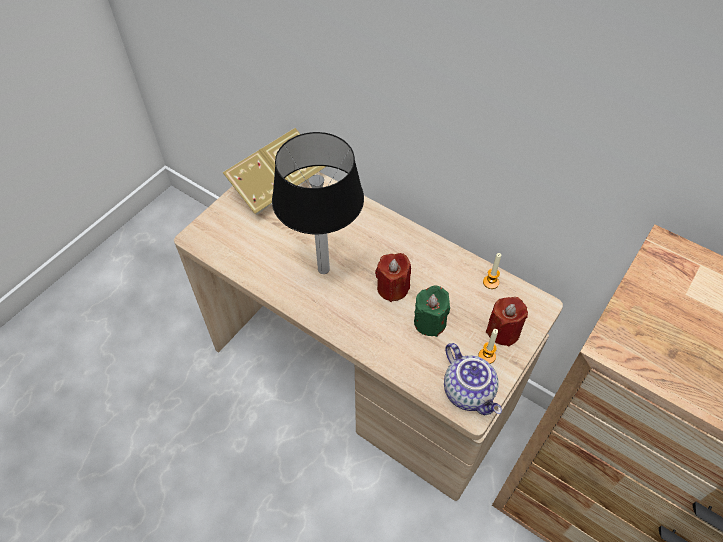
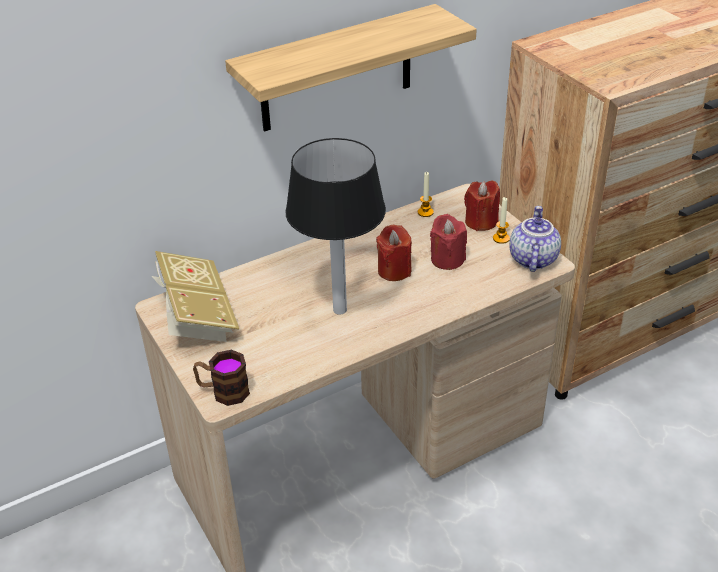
camera: 65 degrees left, 15 degrees down
green candle [414,286,450,337] -> red candle [430,214,467,270]
teapot [444,343,502,415] -> teapot turned 75 degrees counterclockwise [509,206,561,272]
none -> mug [193,350,250,406]
none -> shelf [225,4,477,131]

